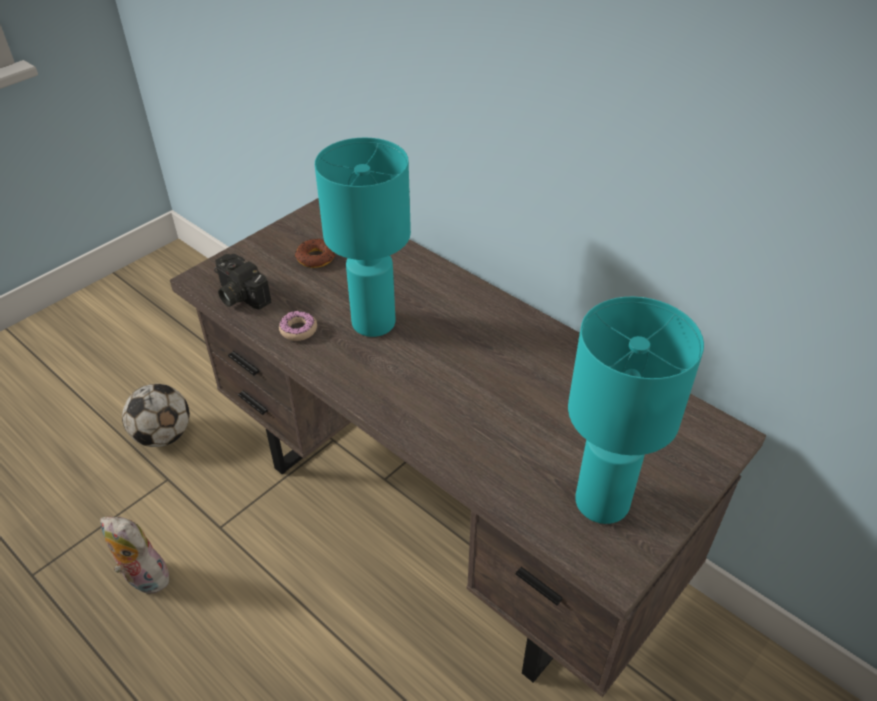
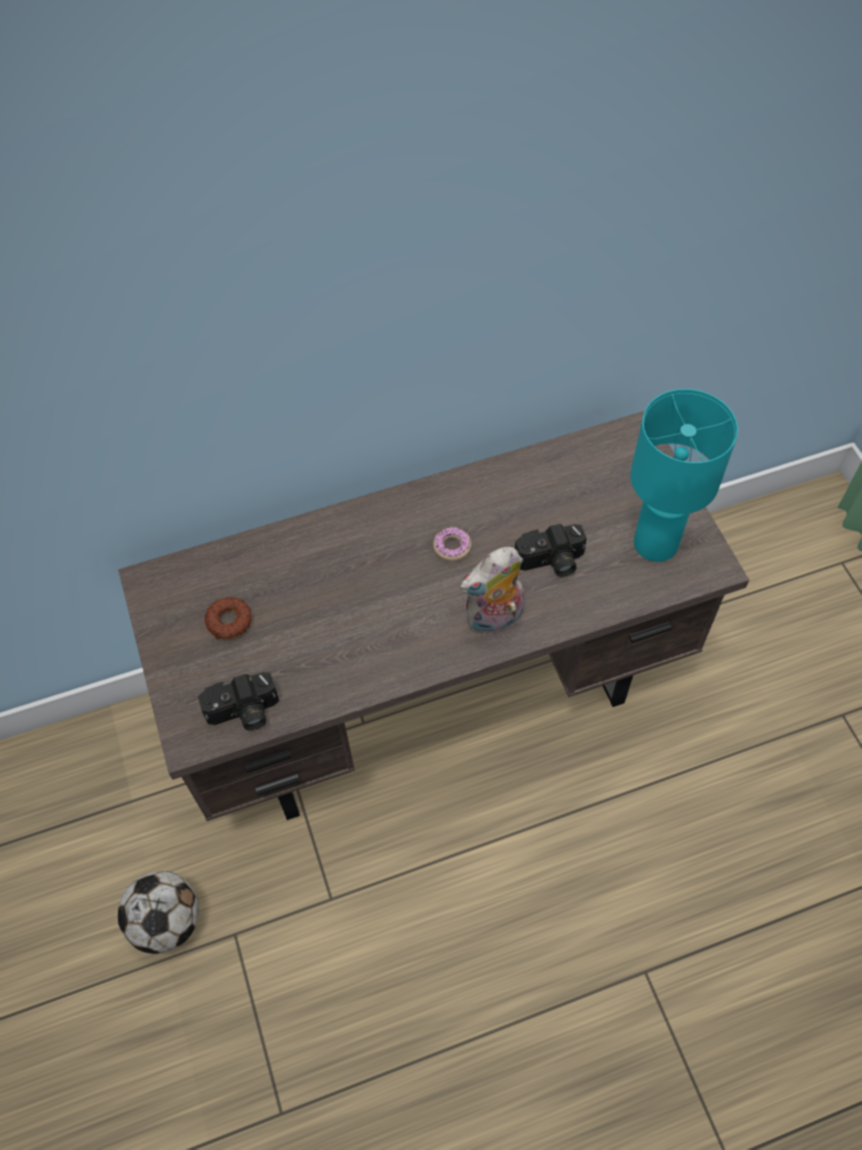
camera: 60 degrees left, 15 degrees up
plush toy [100,517,171,595] -> plush toy moved to [460,547,524,635]
donut [279,311,317,341] -> donut moved to [433,527,472,561]
turquoise table lamp [315,138,411,337] -> none
none -> camera [515,524,587,577]

